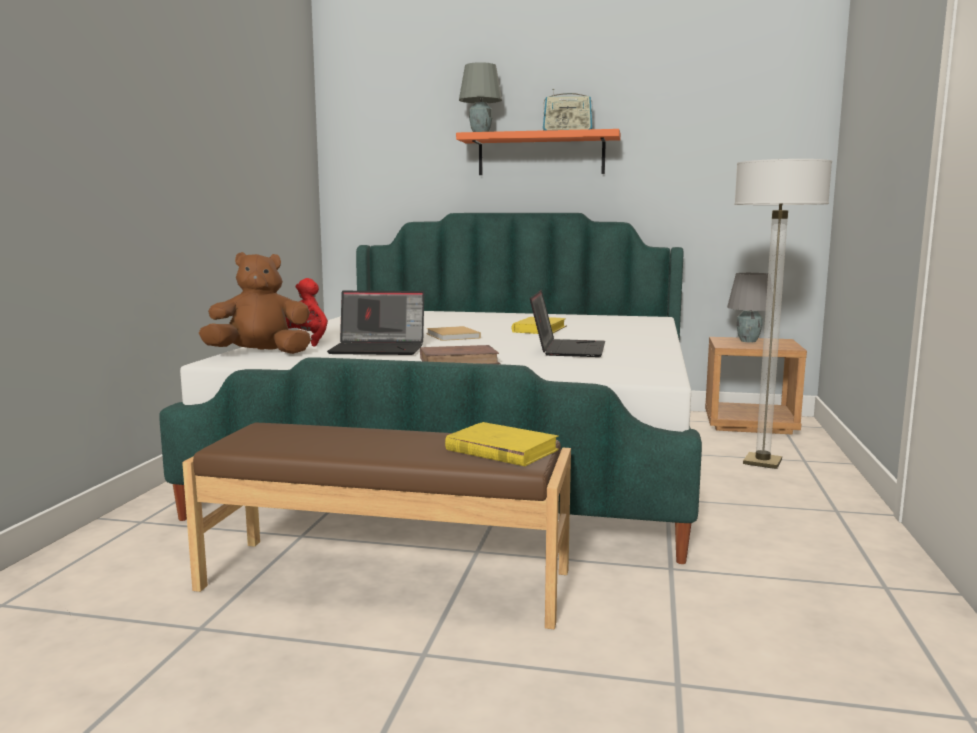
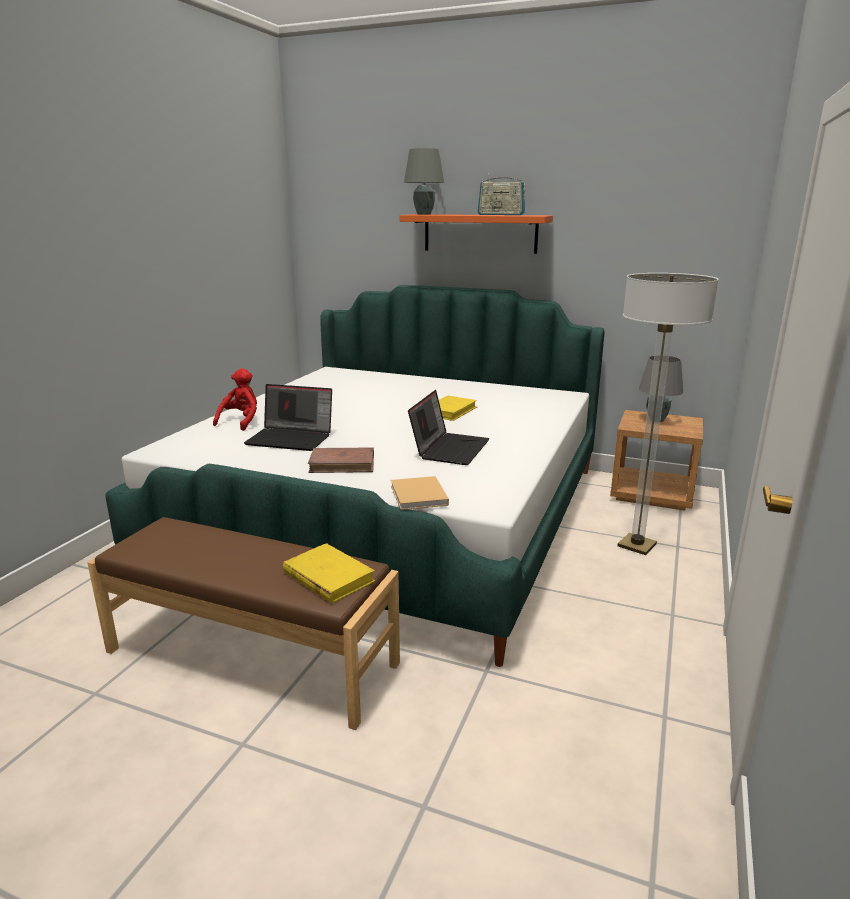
camera: 10 degrees right, 10 degrees up
brown plush toy [199,252,311,354] -> none
beige book [427,326,481,341] -> beige book moved to [391,476,449,510]

